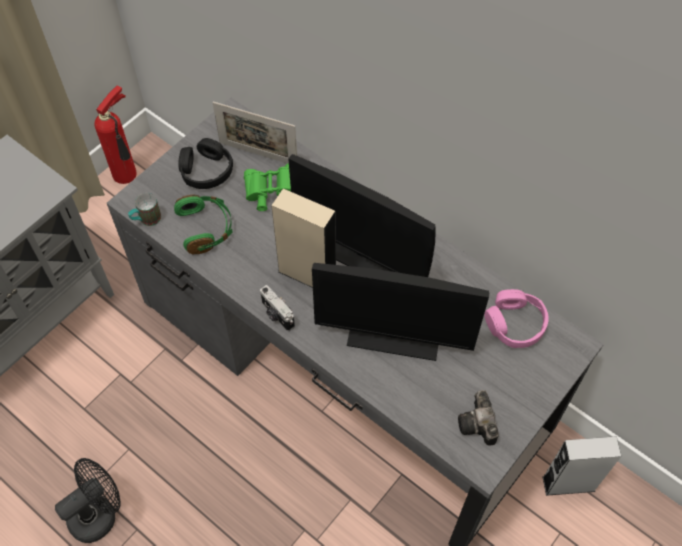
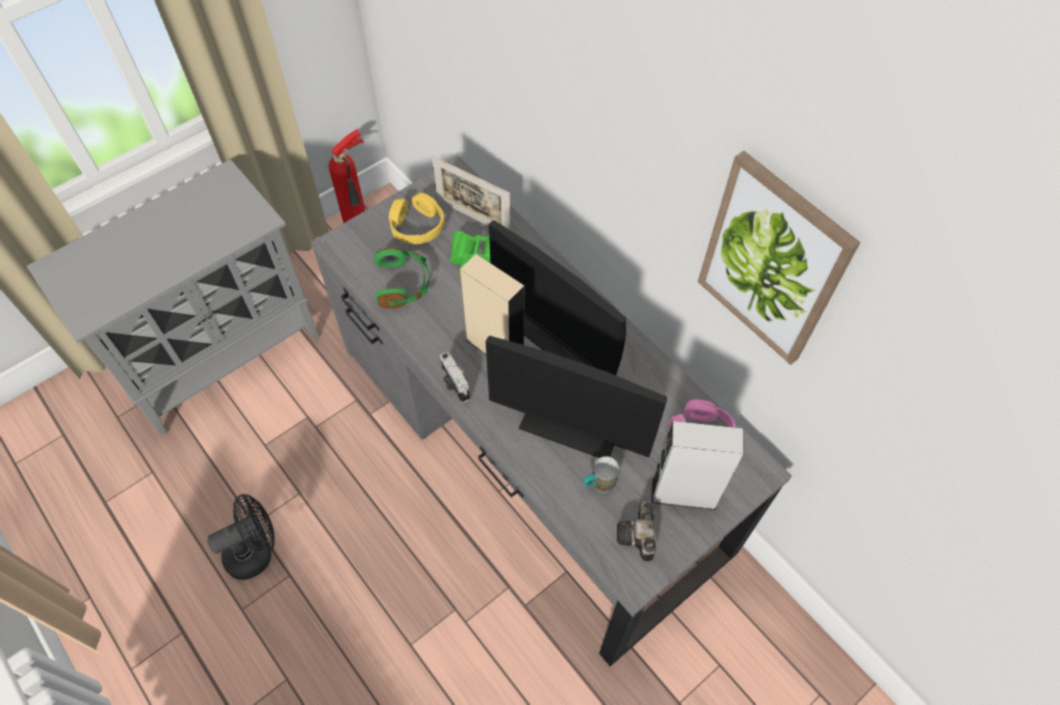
camera: 10 degrees right, 0 degrees up
mug [128,193,161,226] -> mug moved to [583,456,619,493]
black headphones [178,138,233,189] -> yellow headphones [389,193,445,244]
grey speaker [542,436,621,496] -> grey speaker moved to [651,421,744,510]
none -> picture [698,151,861,365]

